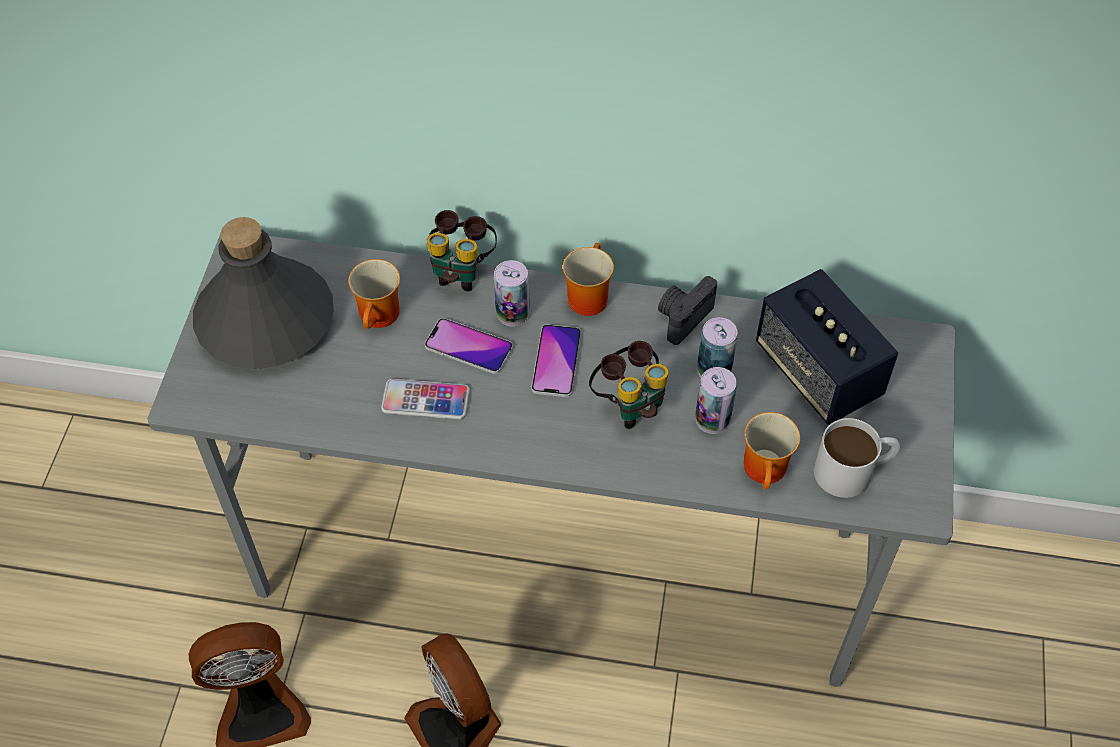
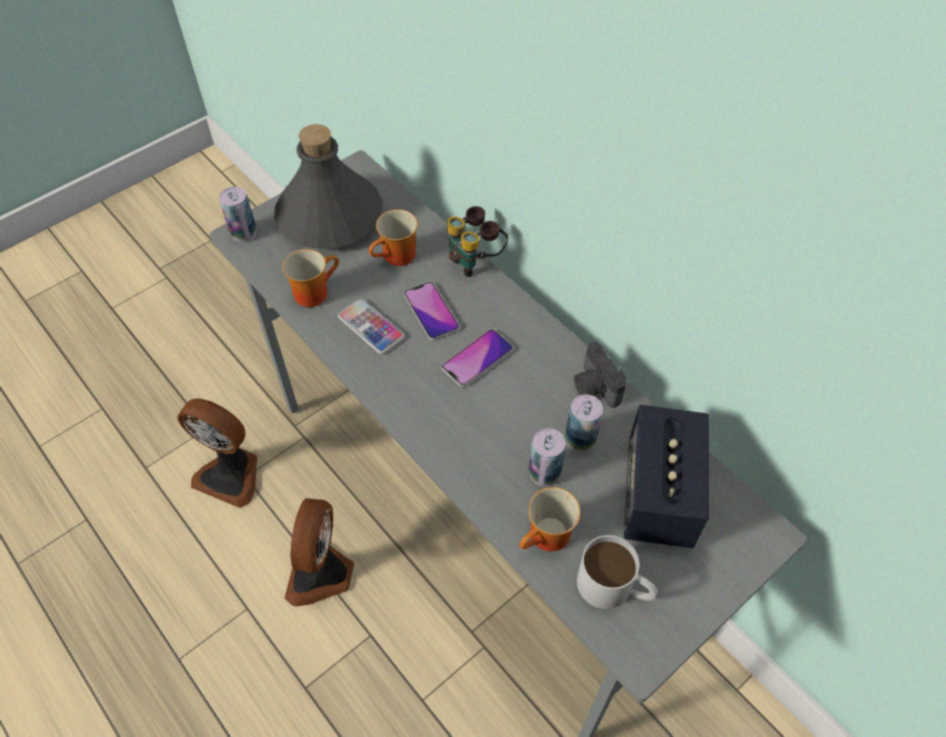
camera: 40 degrees right, 0 degrees up
can [494,260,530,327] -> can moved to [219,187,256,242]
mug [563,243,614,316] -> mug moved to [282,249,339,307]
binoculars [589,341,669,429] -> none
camera [658,276,717,345] -> camera turned 105 degrees counterclockwise [574,342,626,408]

